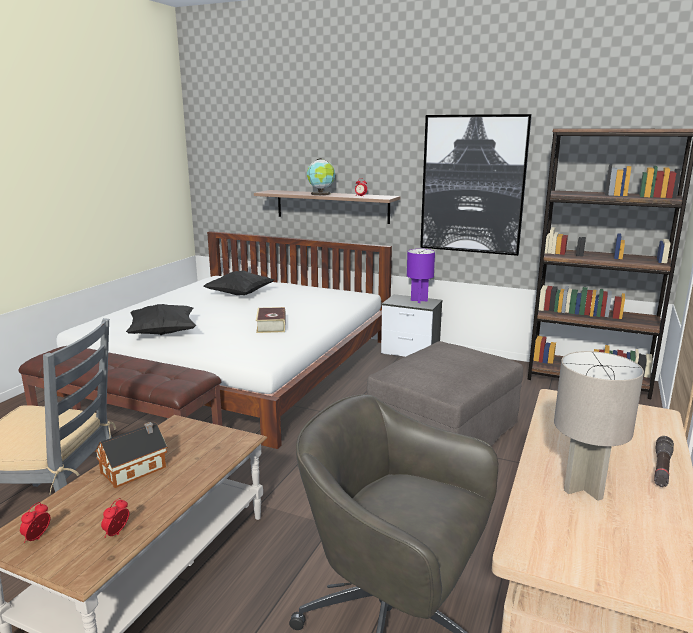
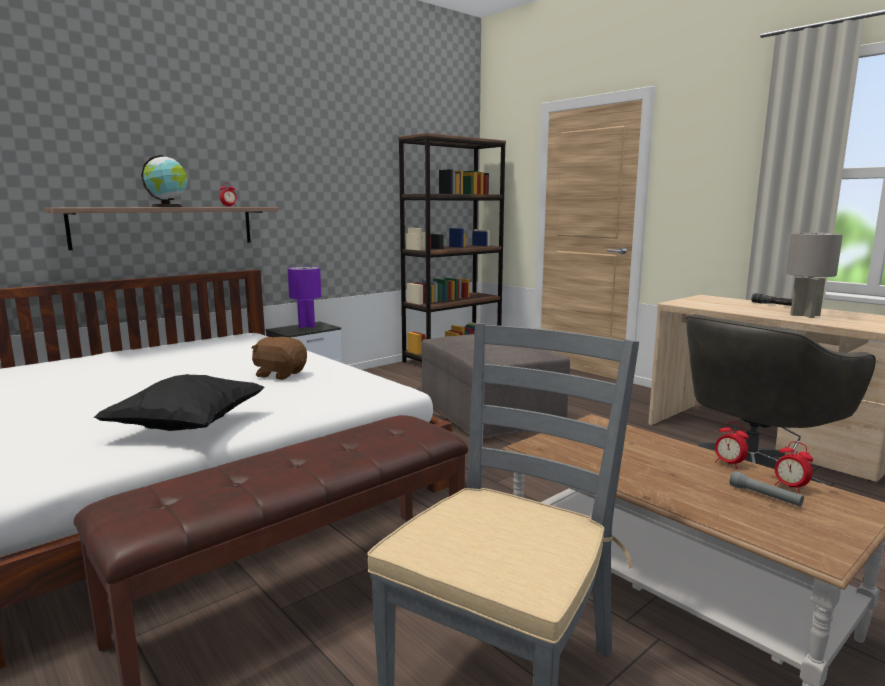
camera: 65 degrees left, 5 degrees down
alarm clock [20,502,50,543] -> alarm clock moved to [715,422,749,469]
toy house [95,422,167,488] -> none
black pillow [203,270,274,295] -> none
book [256,307,286,333] -> brown plush toy [252,337,307,380]
picture [420,114,532,256] -> none
none -> grey flashlight [730,471,804,507]

